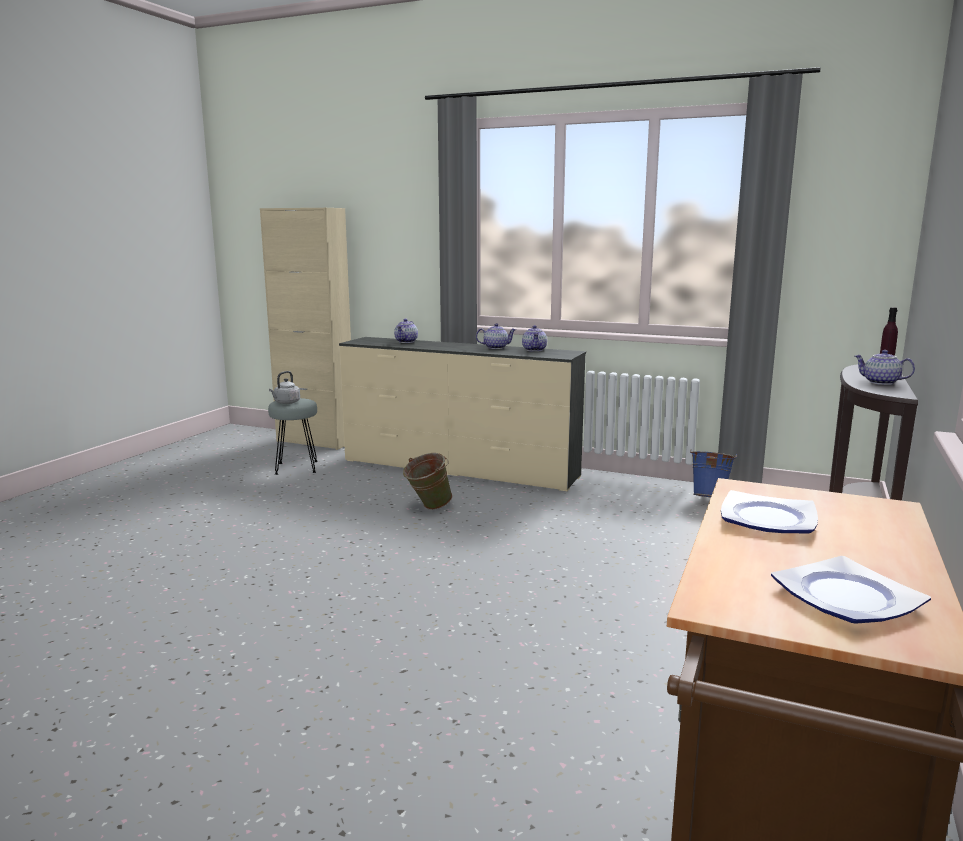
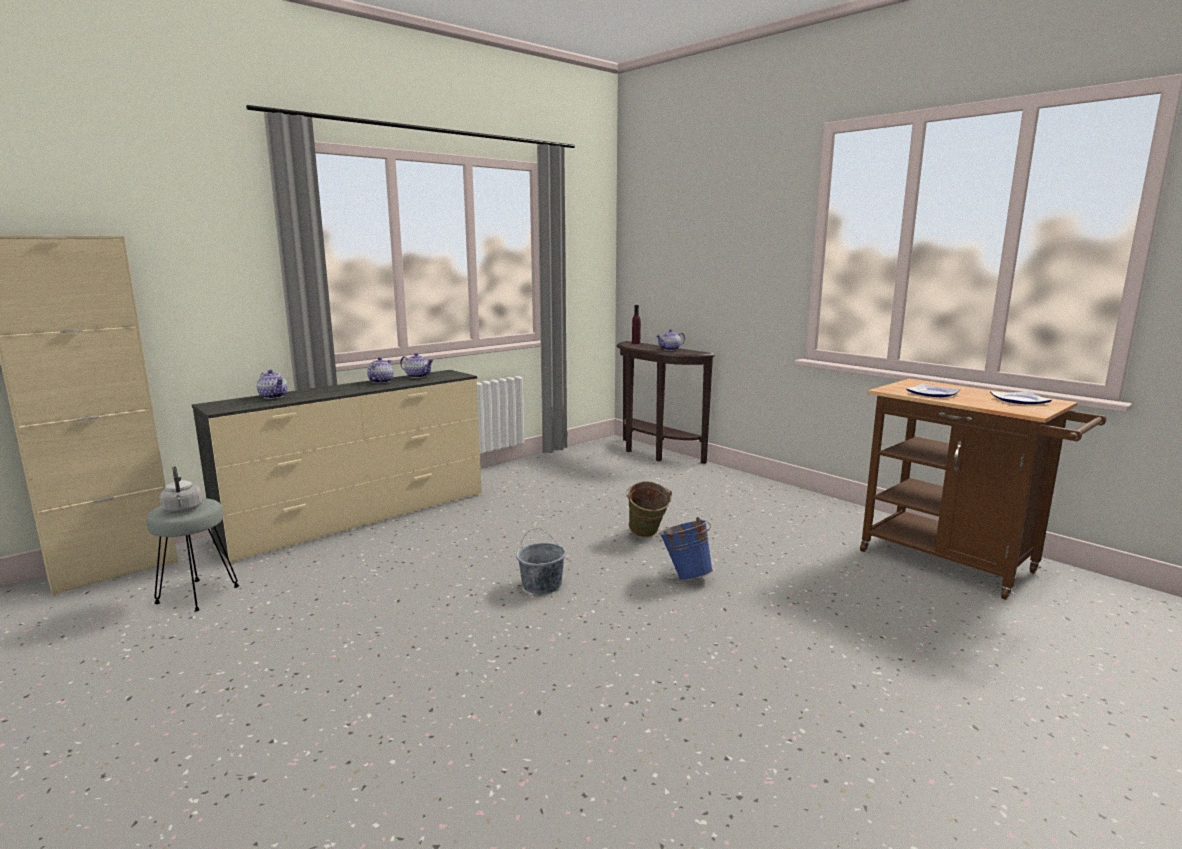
camera: 65 degrees left, 0 degrees up
green bucket [403,453,453,510] -> green bucket moved to [626,481,672,537]
blue bucket [690,451,737,497] -> blue bucket moved to [659,517,713,580]
none -> grey bucket [516,529,566,594]

